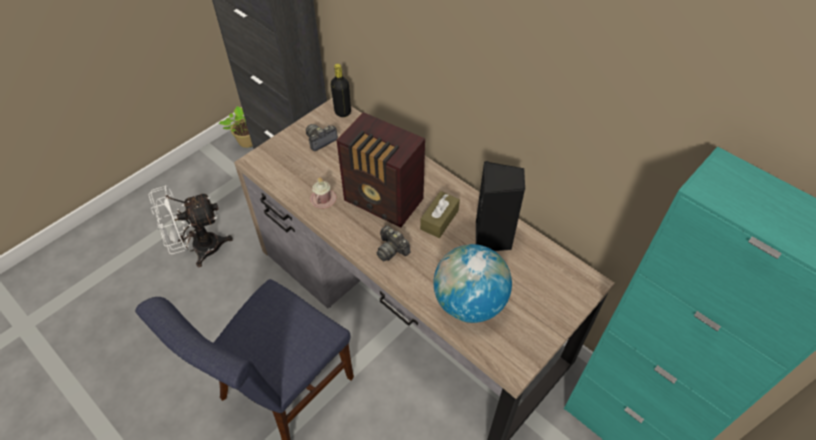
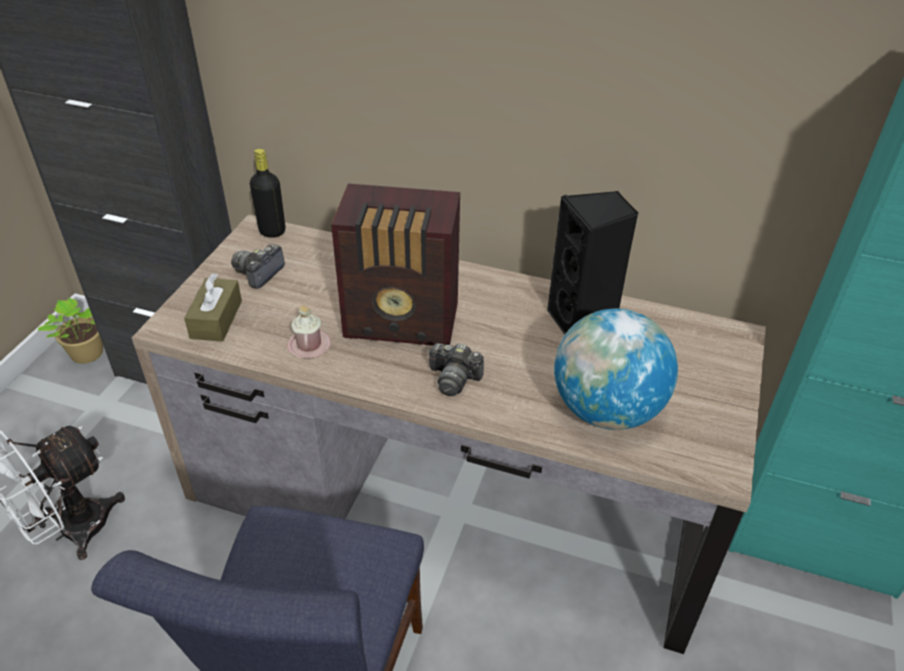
camera: 25 degrees left, 10 degrees down
brown tissue box [420,191,460,238] -> brown tissue box moved to [184,273,242,342]

